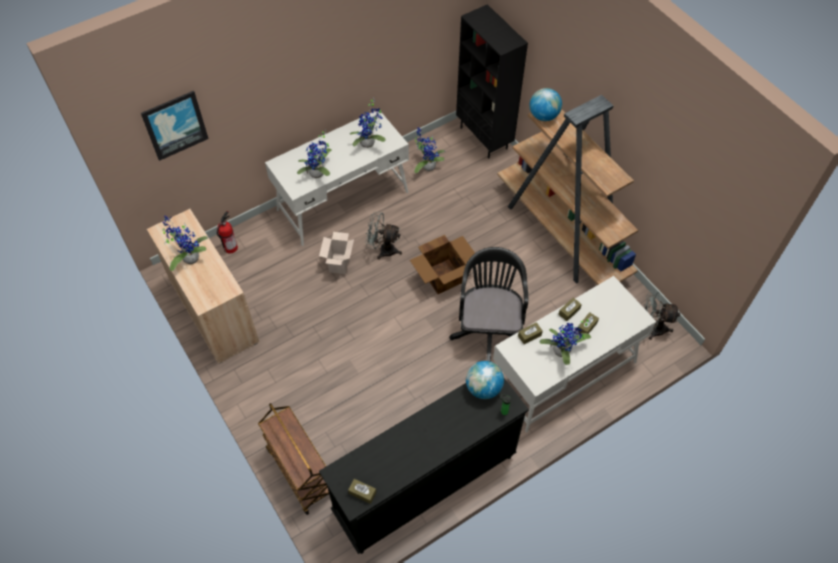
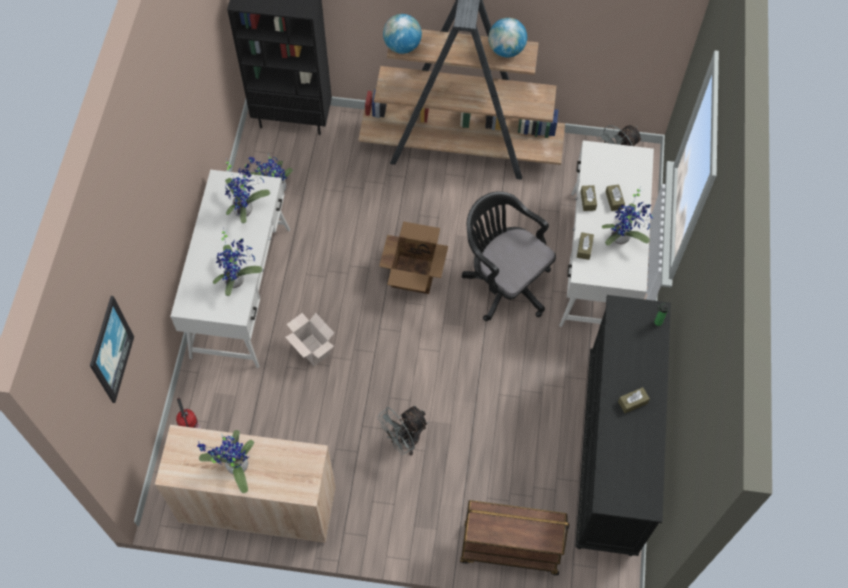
camera: 50 degrees left, 5 degrees up
brown tissue box [348,479,376,504] -> brown tissue box moved to [618,387,650,413]
grey fan [365,212,402,260] -> grey fan moved to [377,406,428,455]
globe [466,361,504,399] -> globe moved to [488,18,527,58]

